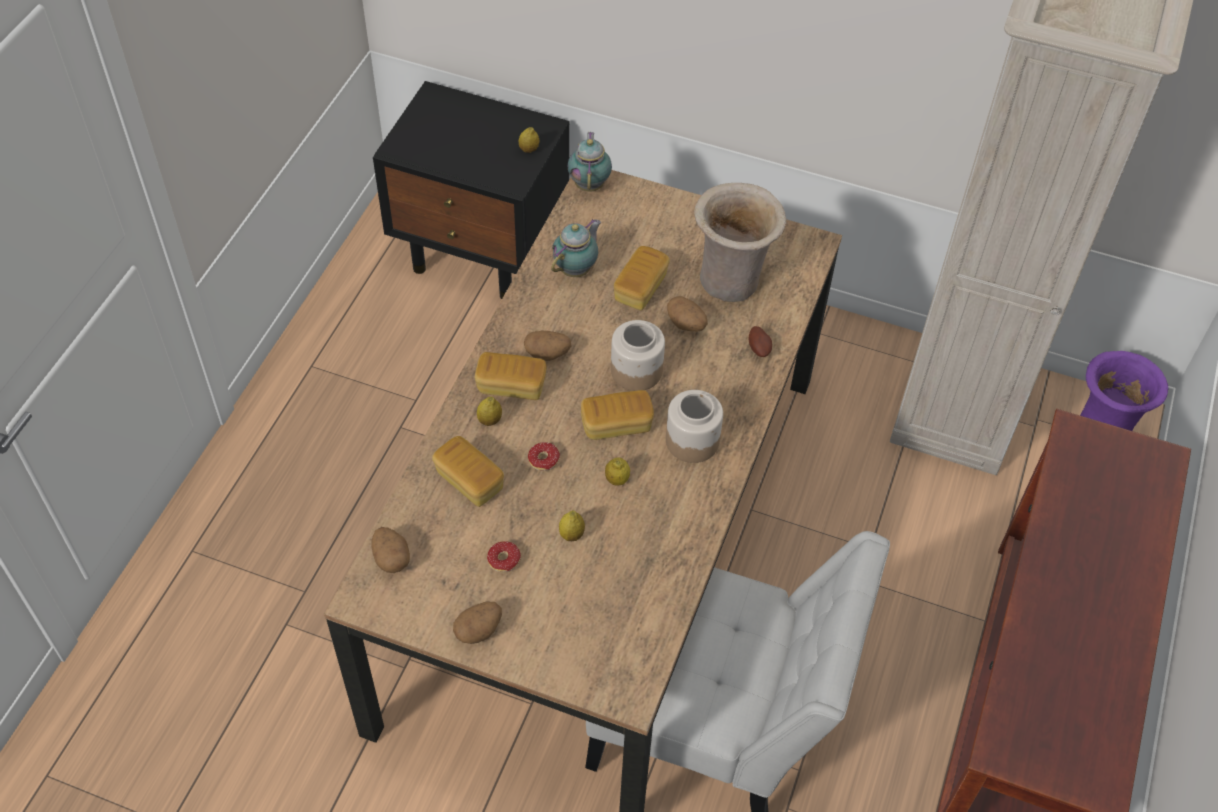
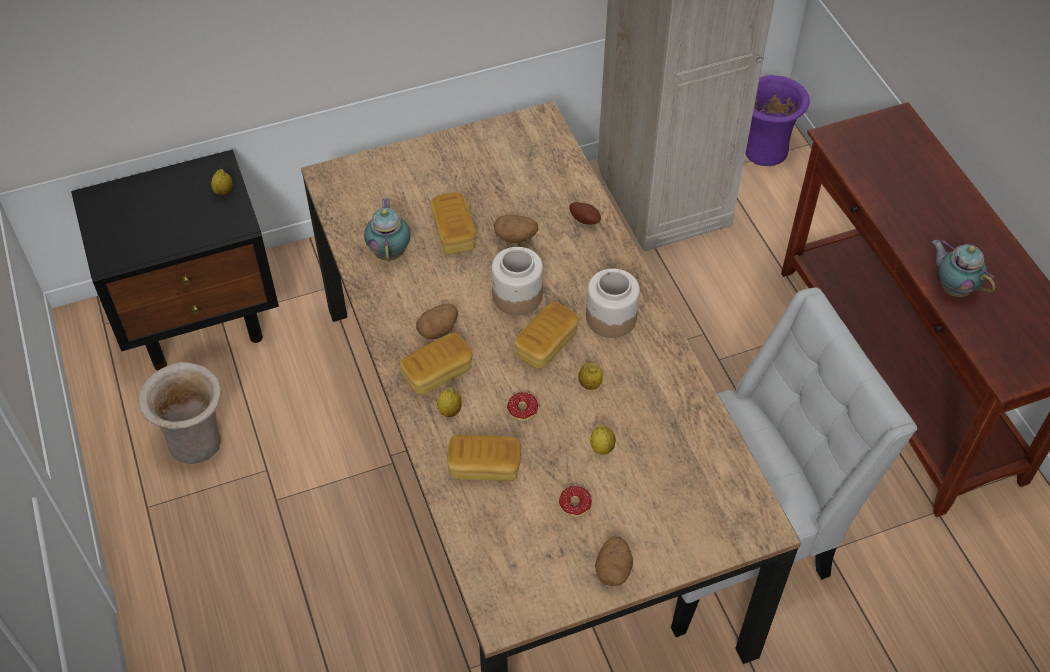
camera: 40 degrees left, 0 degrees up
potato [372,527,410,573] -> none
teapot [568,132,612,192] -> teapot moved to [932,239,995,297]
beige vase [694,183,787,302] -> beige vase moved to [138,362,221,464]

